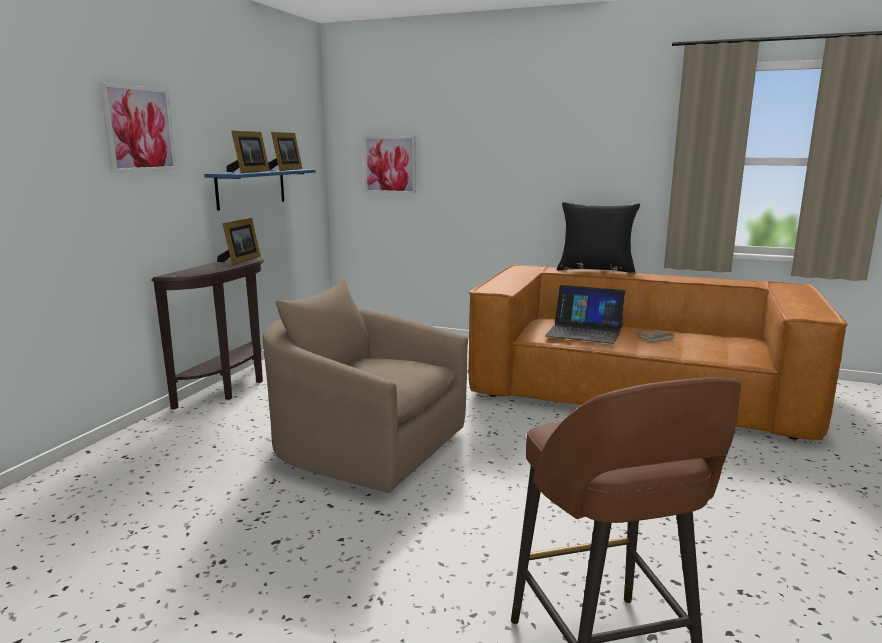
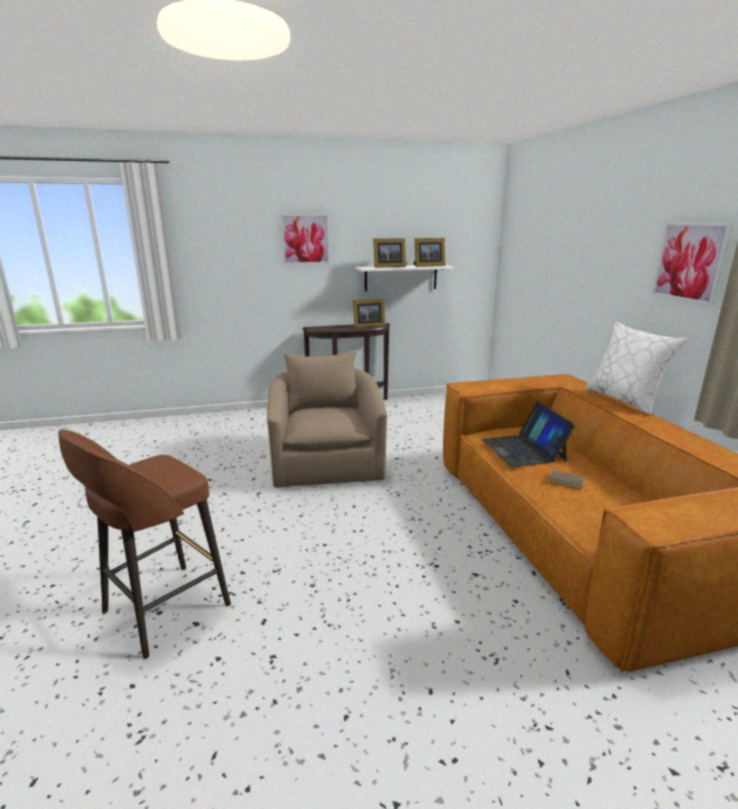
camera: 55 degrees right, 5 degrees up
blue shelf [204,169,316,211] -> white shelf [356,265,454,291]
picture [363,136,416,194] -> picture moved to [652,222,734,306]
black pillow [557,202,640,274] -> white pillow [585,322,687,415]

